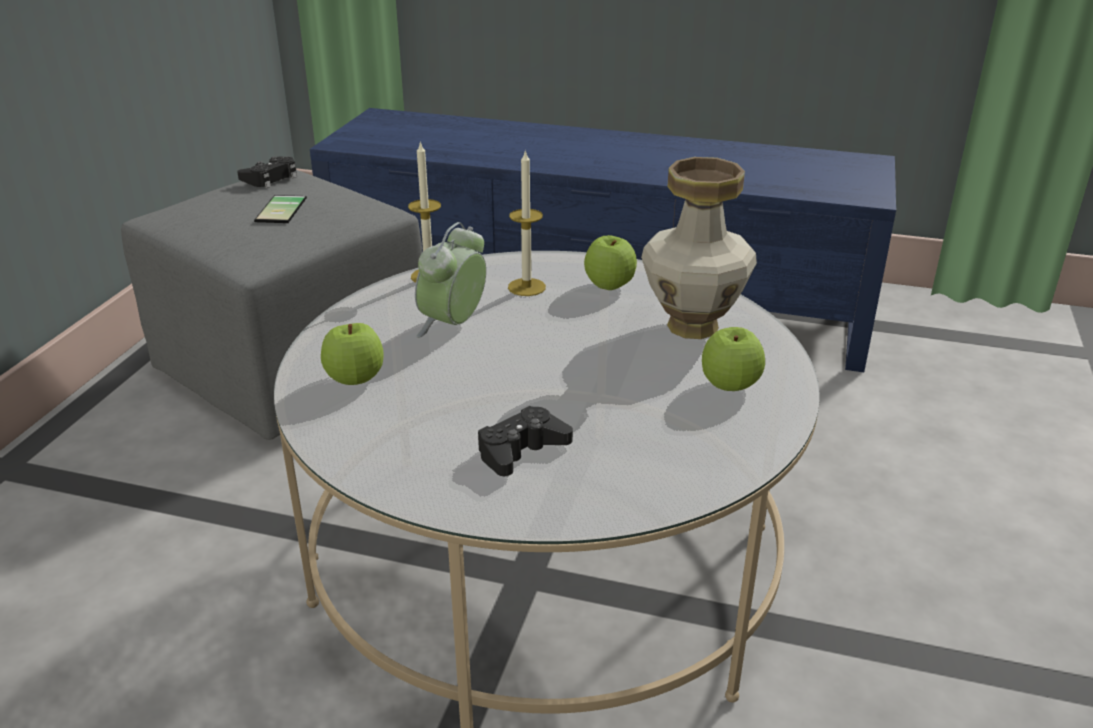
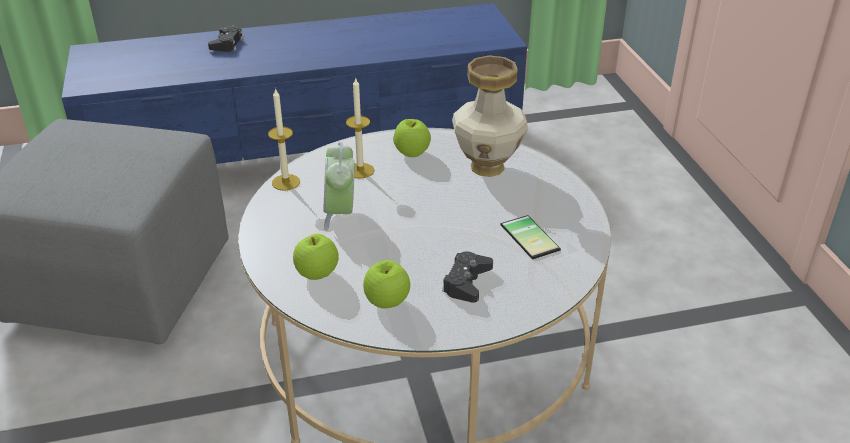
camera: 30 degrees left, 5 degrees up
black game controller [237,156,297,188] -> black game controller moved to [208,26,244,52]
phone [254,195,307,223] -> phone moved to [501,215,561,259]
apple [702,327,765,391] -> apple moved to [363,260,410,308]

